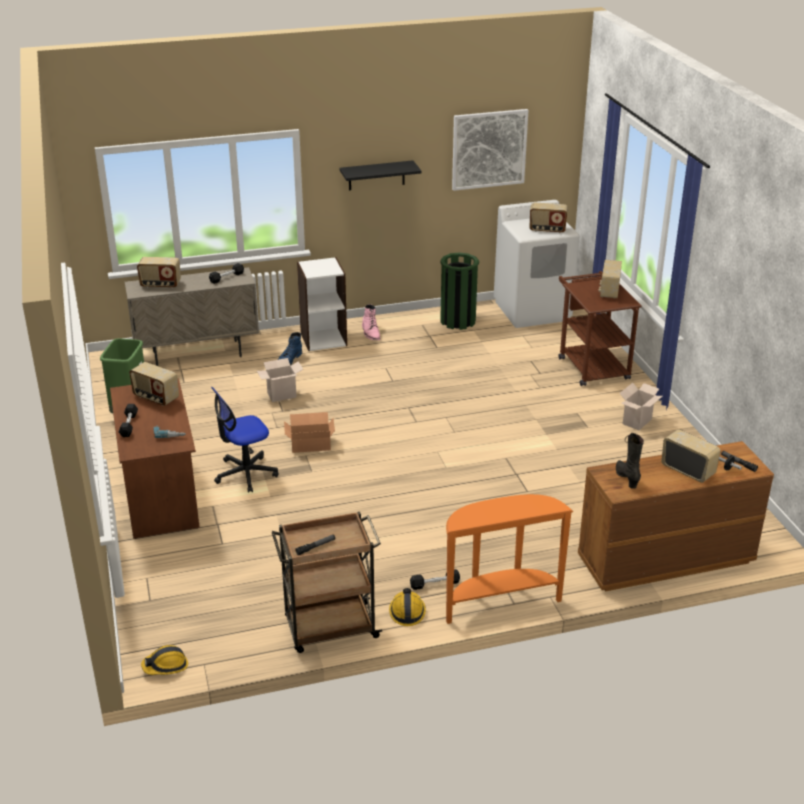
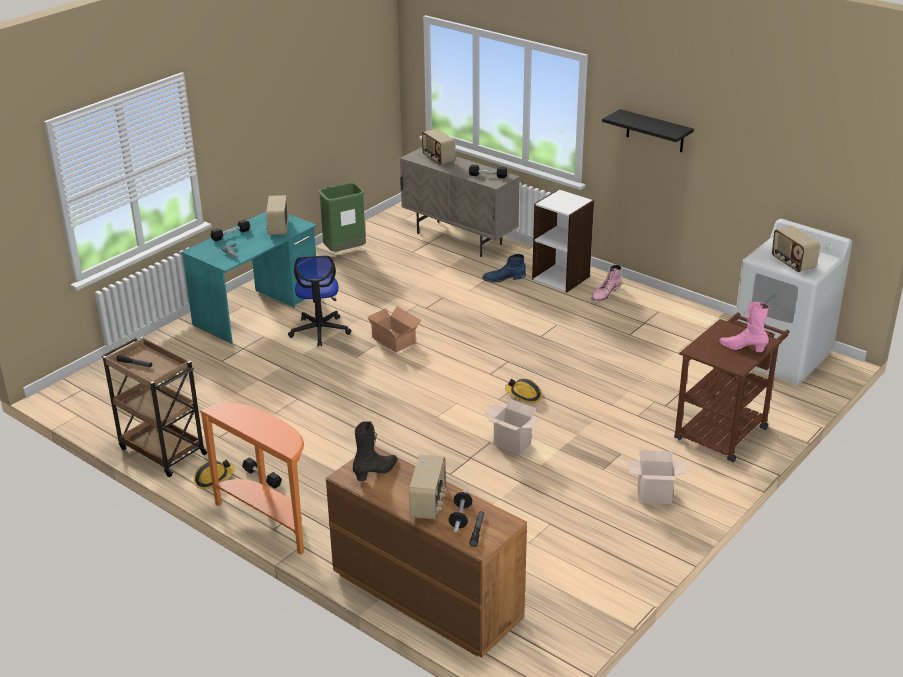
camera: 55 degrees right, 0 degrees up
brown desk [110,378,200,539] -> turquoise desk [181,211,317,343]
hard hat [141,645,188,675] -> hard hat moved to [505,378,542,403]
office chair [211,387,278,493] -> office chair turned 120 degrees counterclockwise [288,256,351,347]
cardboard box [257,358,303,402] -> cardboard box moved to [485,399,540,455]
green trash can [440,252,479,330] -> none
picture [452,109,529,191] -> none
radio [599,260,622,298] -> pink boot [719,302,769,352]

